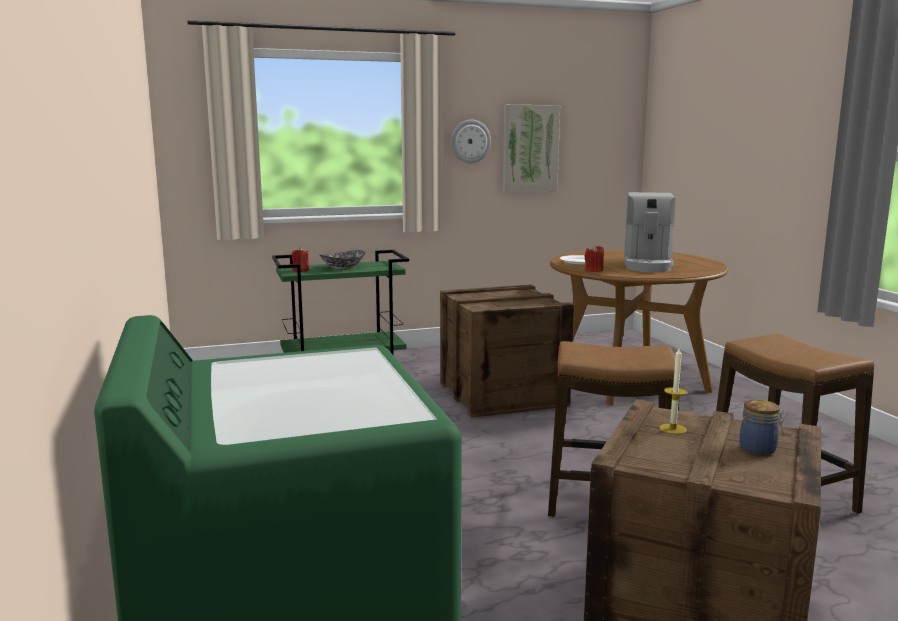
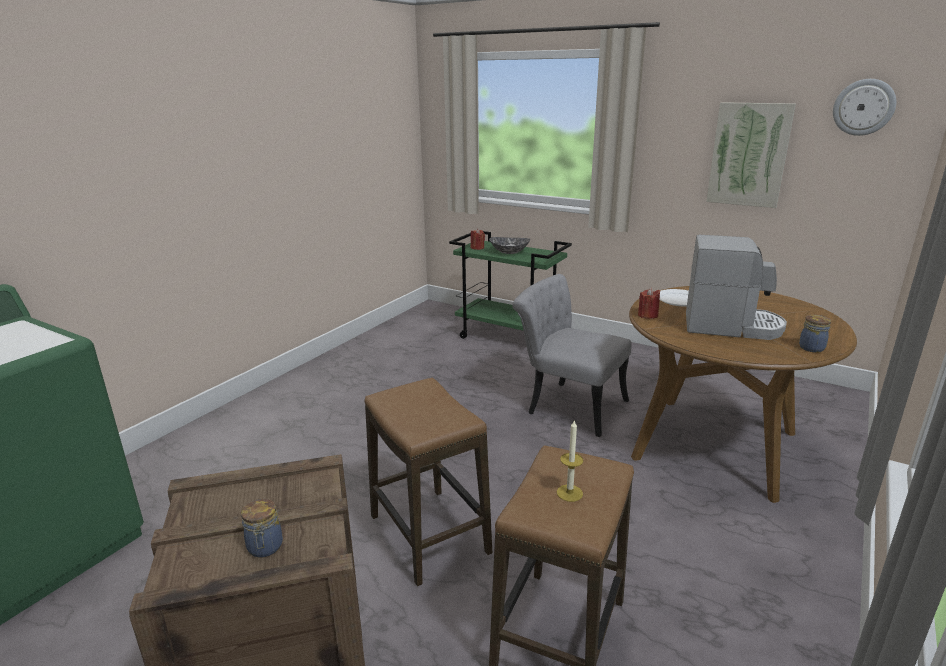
camera: 50 degrees right, 10 degrees up
crate [440,285,574,418] -> grey chair [512,274,632,437]
wall clock [451,120,491,163] -> wall clock moved to [833,79,896,136]
coffee machine [624,192,676,272] -> coffee machine turned 135 degrees counterclockwise [686,235,787,340]
candle [659,348,688,434] -> candle moved to [557,419,583,502]
none -> jar [799,315,831,353]

